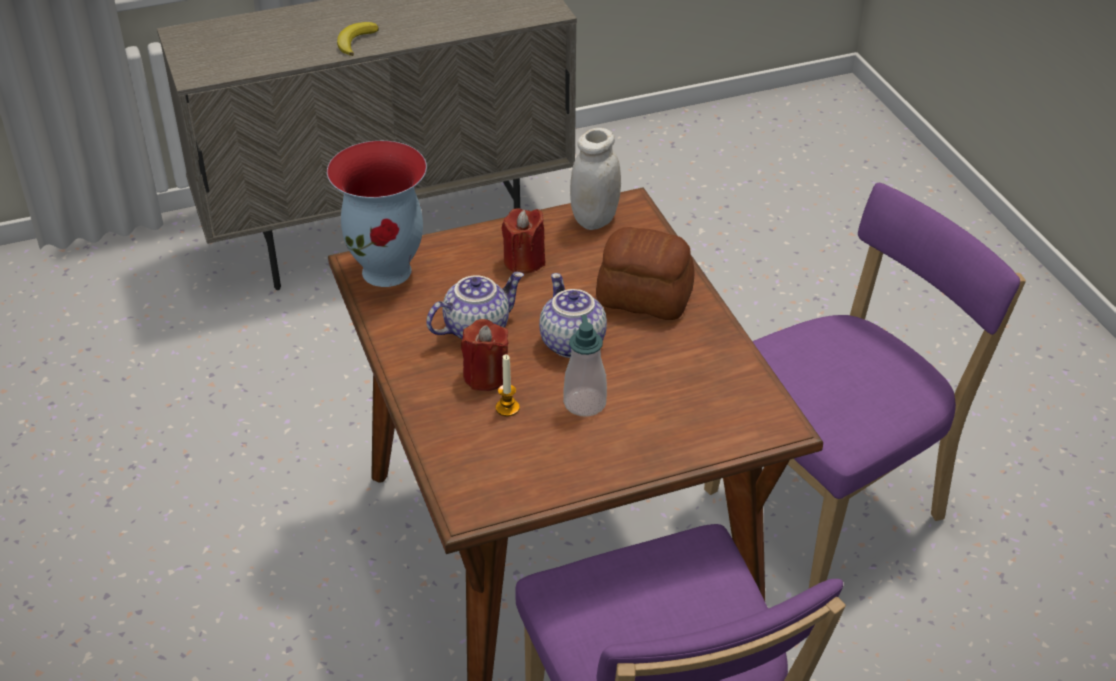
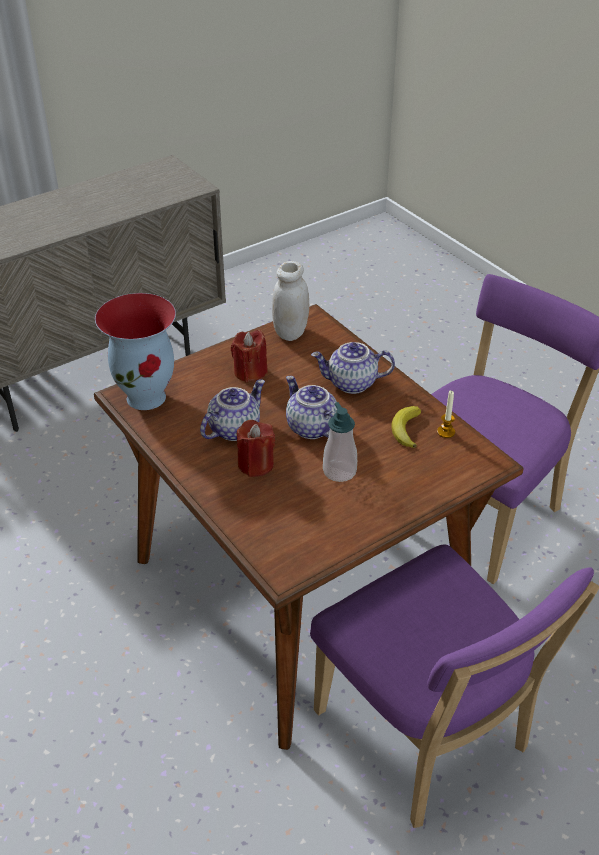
camera: 15 degrees left, 0 degrees up
banana [337,22,379,56] -> banana moved to [391,406,421,448]
candle [496,354,520,417] -> candle moved to [437,390,455,438]
bread [596,227,695,320] -> teapot [311,342,395,394]

